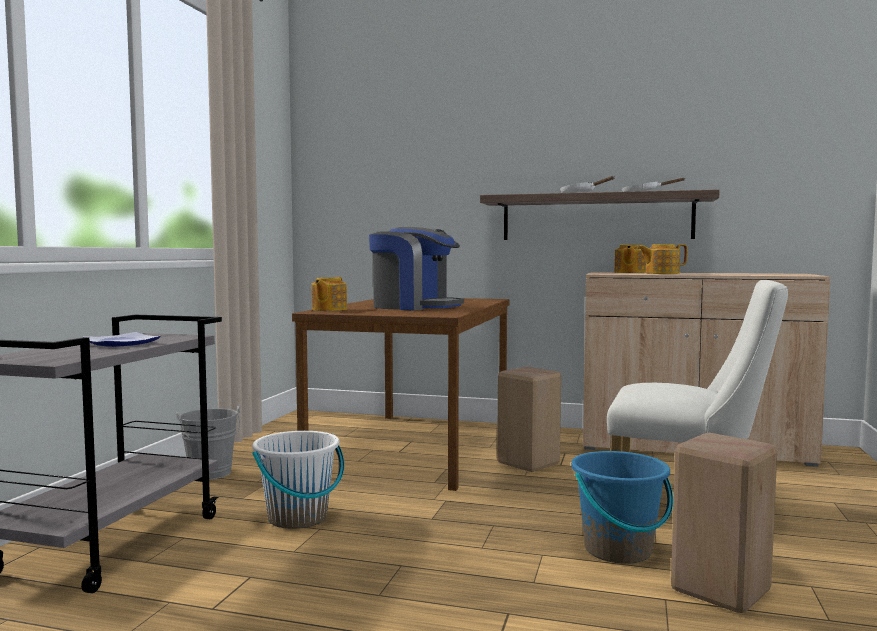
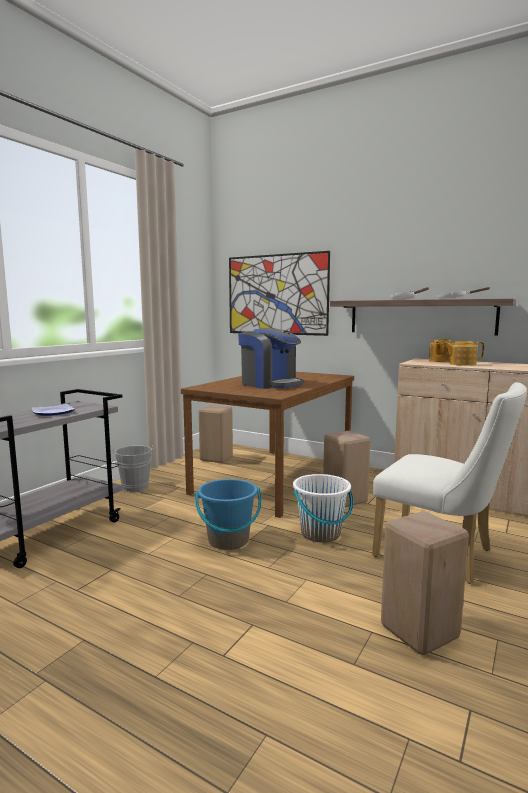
camera: 15 degrees right, 5 degrees up
white bucket [252,431,344,529] -> white bucket moved to [293,474,353,542]
teapot [311,277,347,311] -> none
blue bucket [571,451,673,564] -> blue bucket moved to [195,479,262,550]
none -> beige stool [199,405,233,463]
none -> picture [229,251,330,336]

